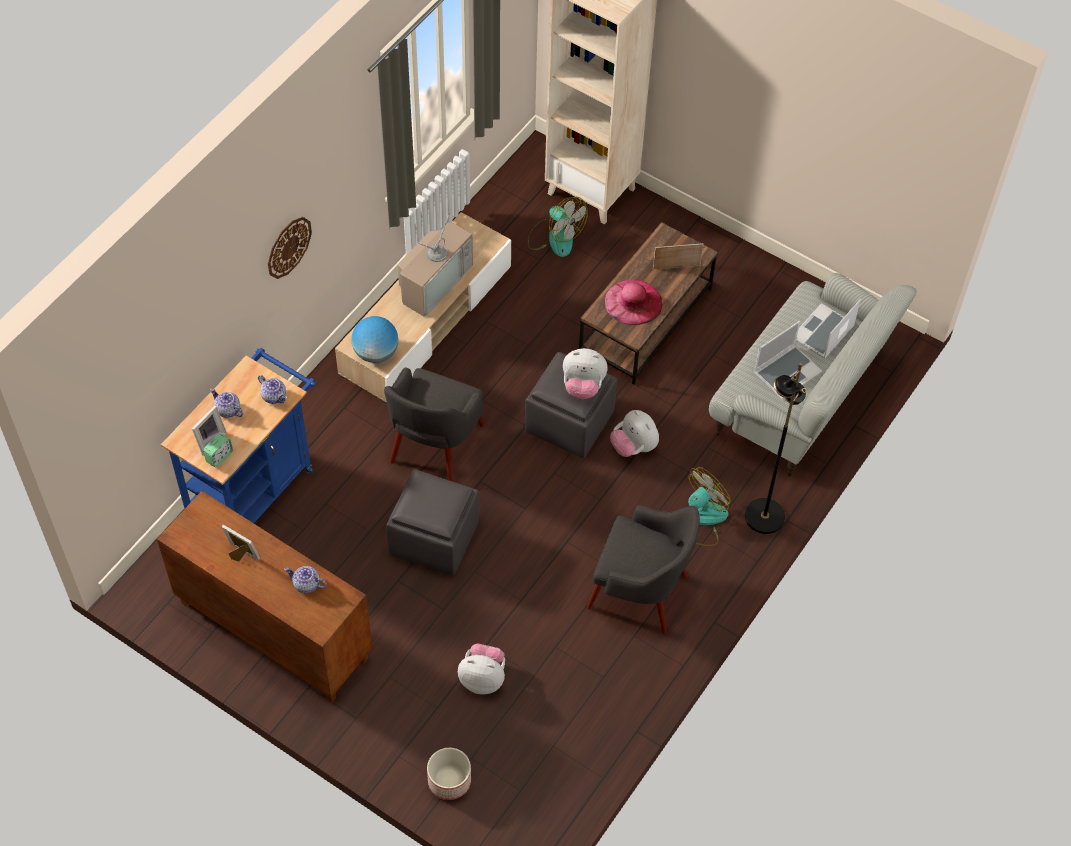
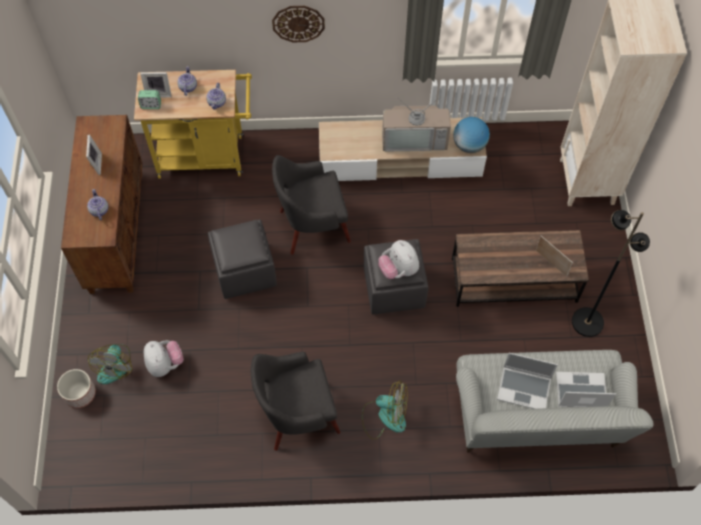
camera: 55 degrees right, 5 degrees up
blue cart [161,348,316,523] -> yellow cart [134,70,252,179]
globe [352,316,398,363] -> globe moved to [453,117,490,153]
fan [528,197,588,257] -> fan moved to [88,344,132,384]
grey armchair [587,505,700,634] -> grey armchair turned 90 degrees clockwise [251,352,340,451]
pink hat [605,280,663,325] -> none
plush toy [610,410,659,457] -> none
black floor lamp [745,363,806,534] -> black floor lamp moved to [572,210,650,337]

